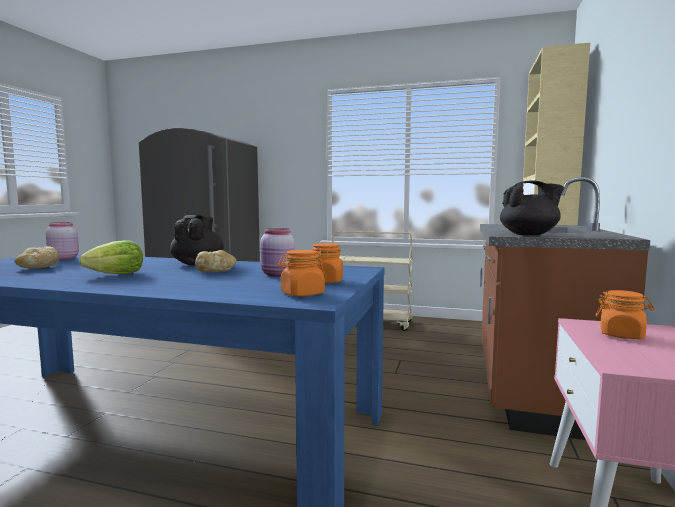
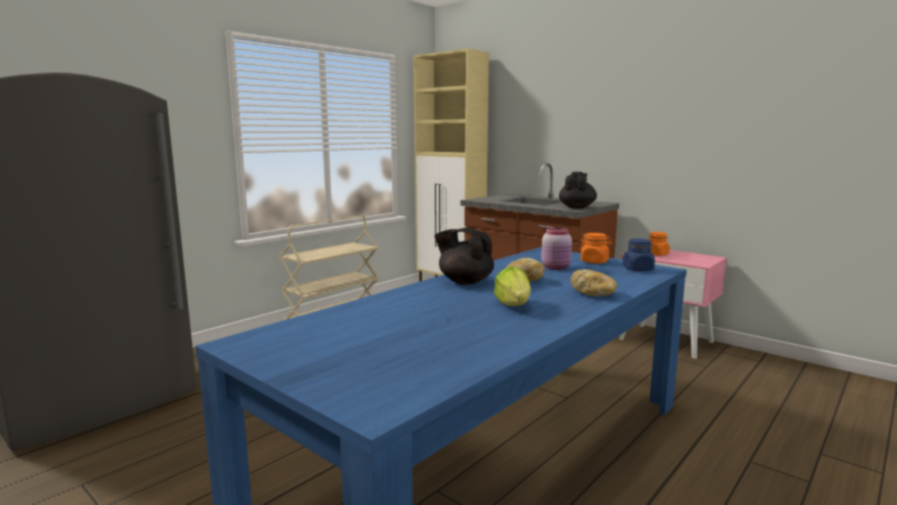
camera: 65 degrees left, 5 degrees up
bread [14,246,60,268] -> bread moved to [570,269,617,297]
pink jar [46,222,79,260] -> none
orange jar [278,250,325,297] -> blue jar [623,238,655,271]

